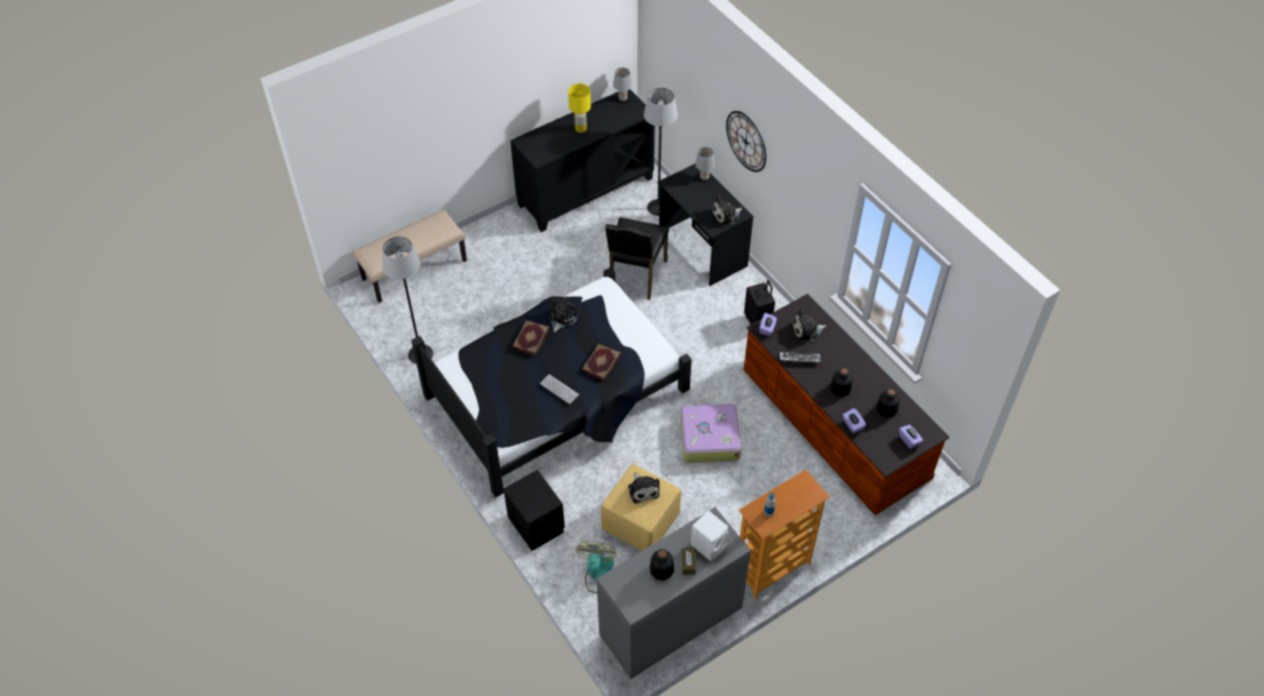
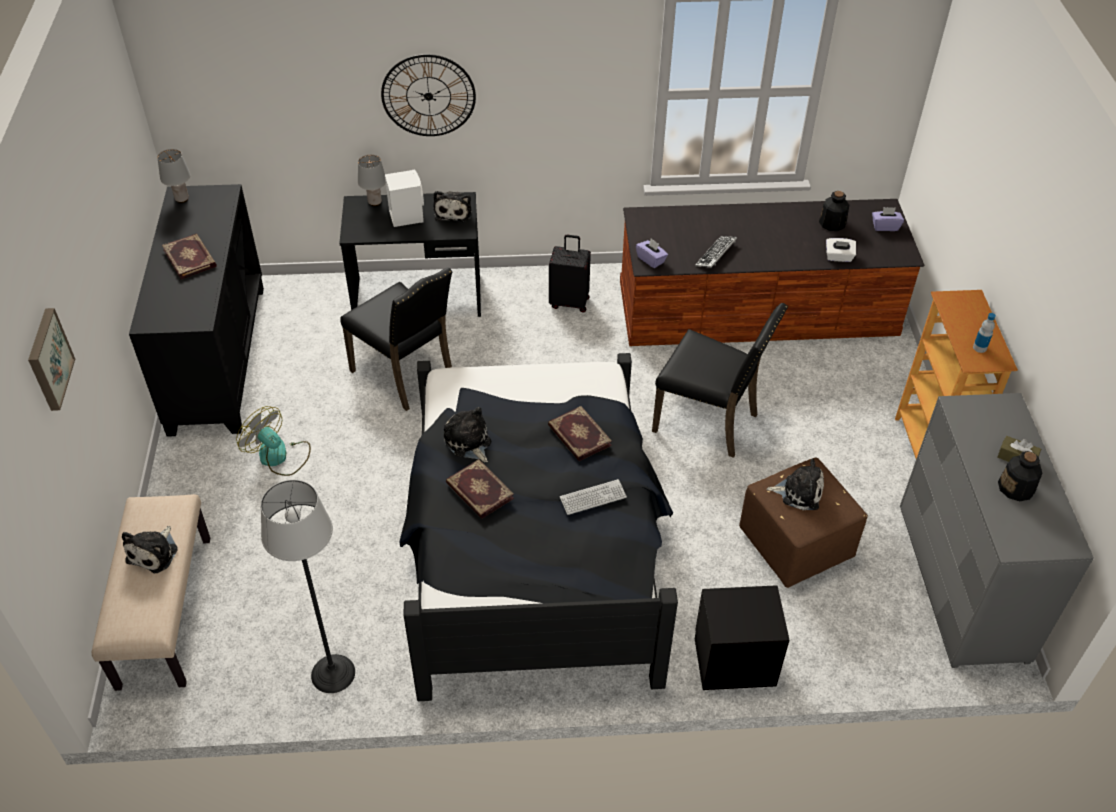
camera: 60 degrees left, 5 degrees down
yellow table lamp [568,84,591,133] -> book [162,234,217,279]
fan [576,541,616,593] -> fan moved to [236,406,311,476]
yellow ottoman [601,464,681,551] -> brown ottoman [739,457,868,588]
floor lamp [644,88,678,216] -> none
suitcase [680,403,742,463] -> black chair [652,303,788,458]
white speaker [691,510,729,561] -> white speaker moved to [385,170,424,227]
plush toy [792,309,826,342] -> plush toy moved to [122,526,178,573]
bottle [830,368,853,396] -> none
purple tissue box [843,408,866,433] -> white tissue box [826,238,856,262]
none -> picture [28,308,75,411]

